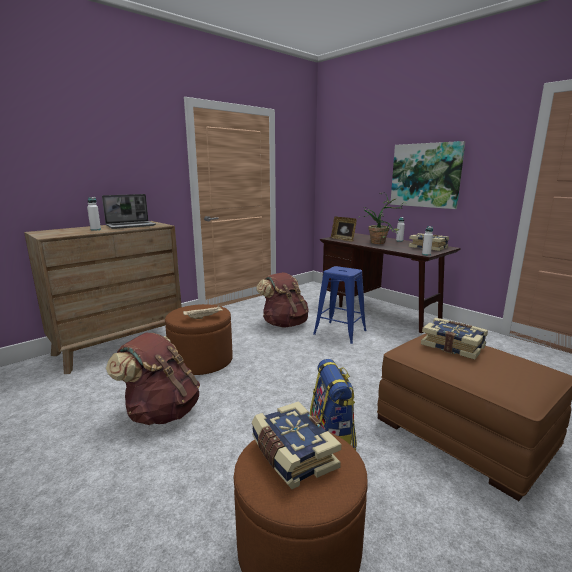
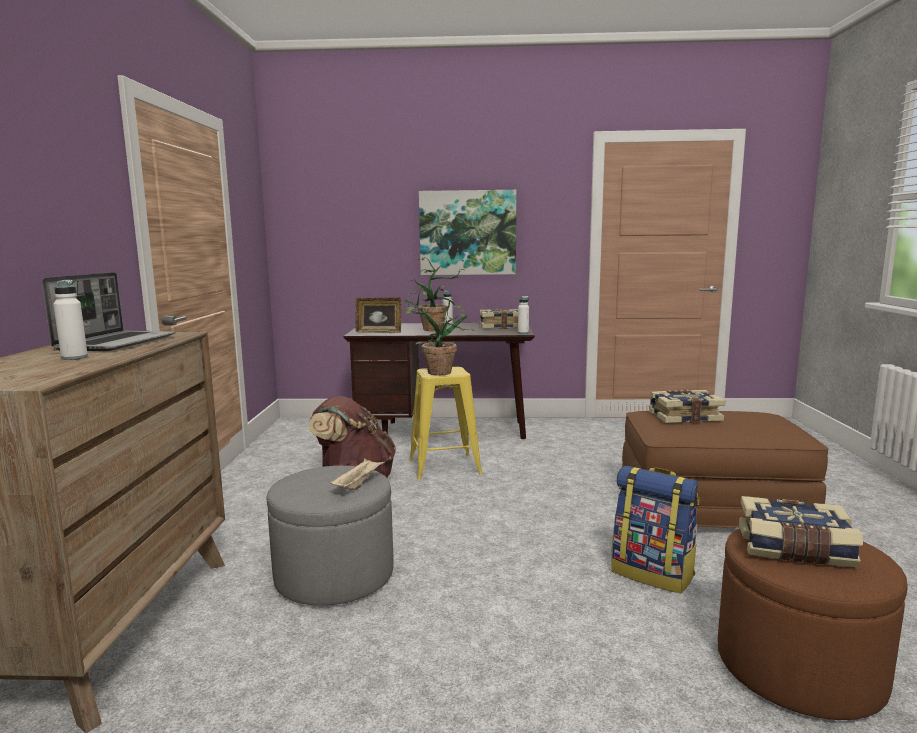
camera: 45 degrees left, 5 degrees down
brown backpack [106,333,200,425] -> none
brown ottoman [165,304,233,375] -> grey ottoman [267,466,394,606]
blue stool [313,266,367,344] -> yellow stool [409,367,482,481]
none -> potted plant [404,291,474,376]

